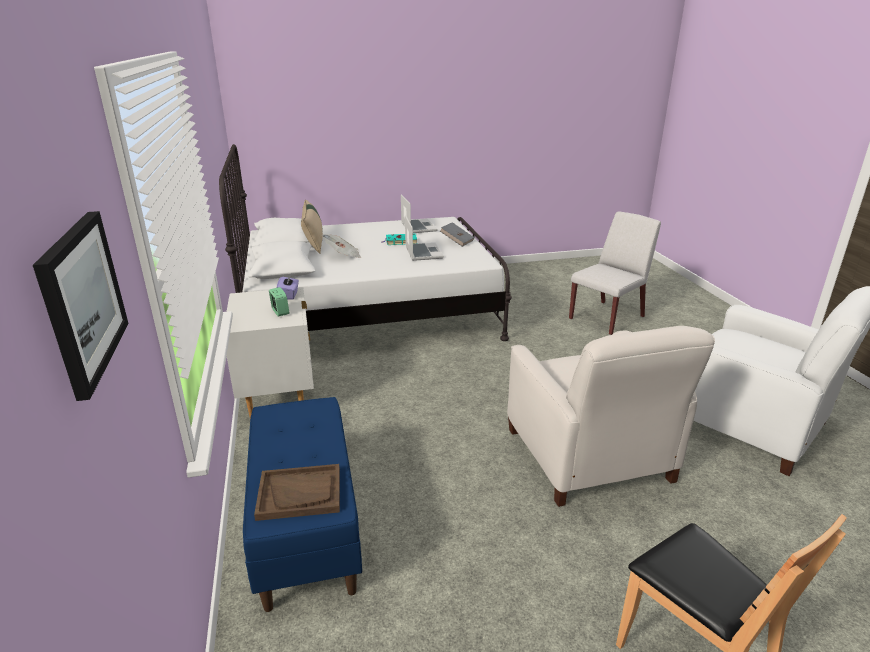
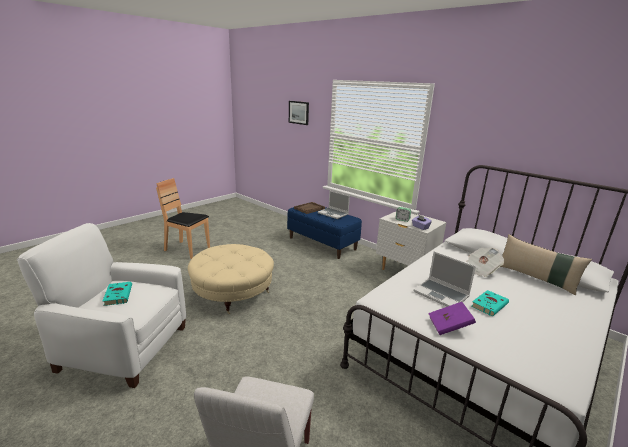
camera: 145 degrees right, 5 degrees down
laptop [401,194,438,233] -> laptop moved to [318,191,350,219]
grey book [440,222,474,247] -> purple book [428,302,476,335]
white armchair [507,326,715,507] -> beige ottoman [188,244,274,314]
none -> turquoise book [103,282,132,306]

